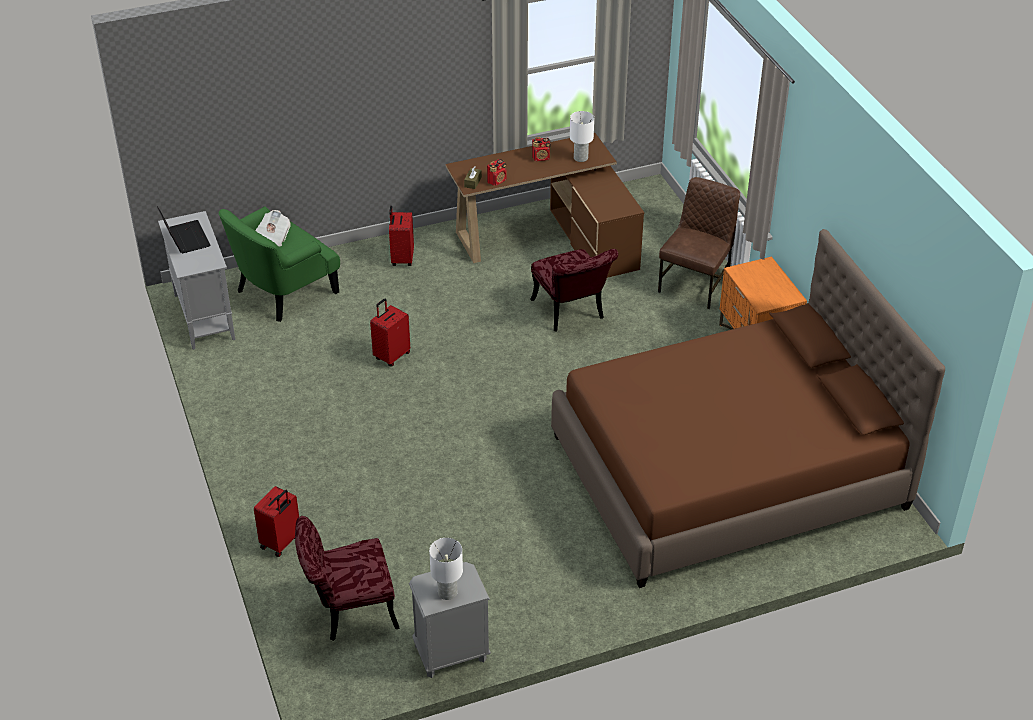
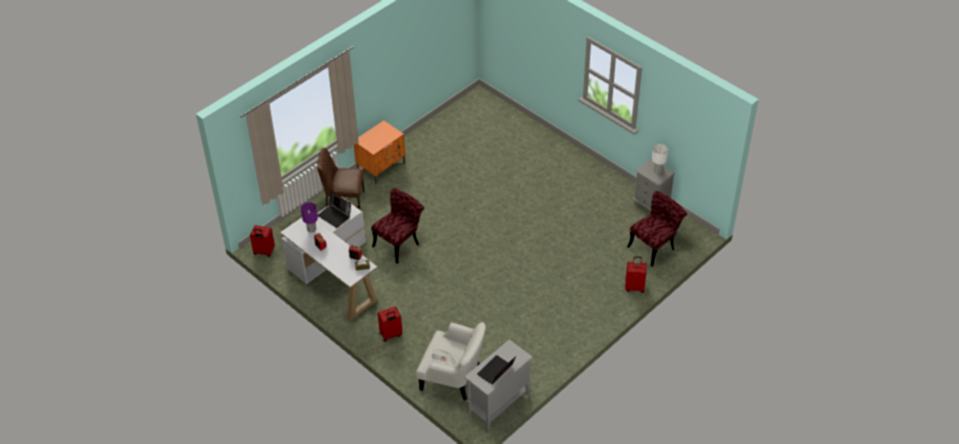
camera: 115 degrees left, 5 degrees up
green armchair [219,206,340,322] -> white armchair [416,322,486,400]
red chair [295,516,400,641] -> red chair turned 90 degrees counterclockwise [627,191,687,266]
red suitcase [370,299,410,367] -> red suitcase moved to [250,225,275,257]
brown desk [445,133,644,278] -> white desk [280,196,378,320]
brown bed [551,229,945,588] -> none
white table lamp [570,111,594,162] -> purple table lamp [301,202,318,233]
none -> laptop [318,191,351,228]

